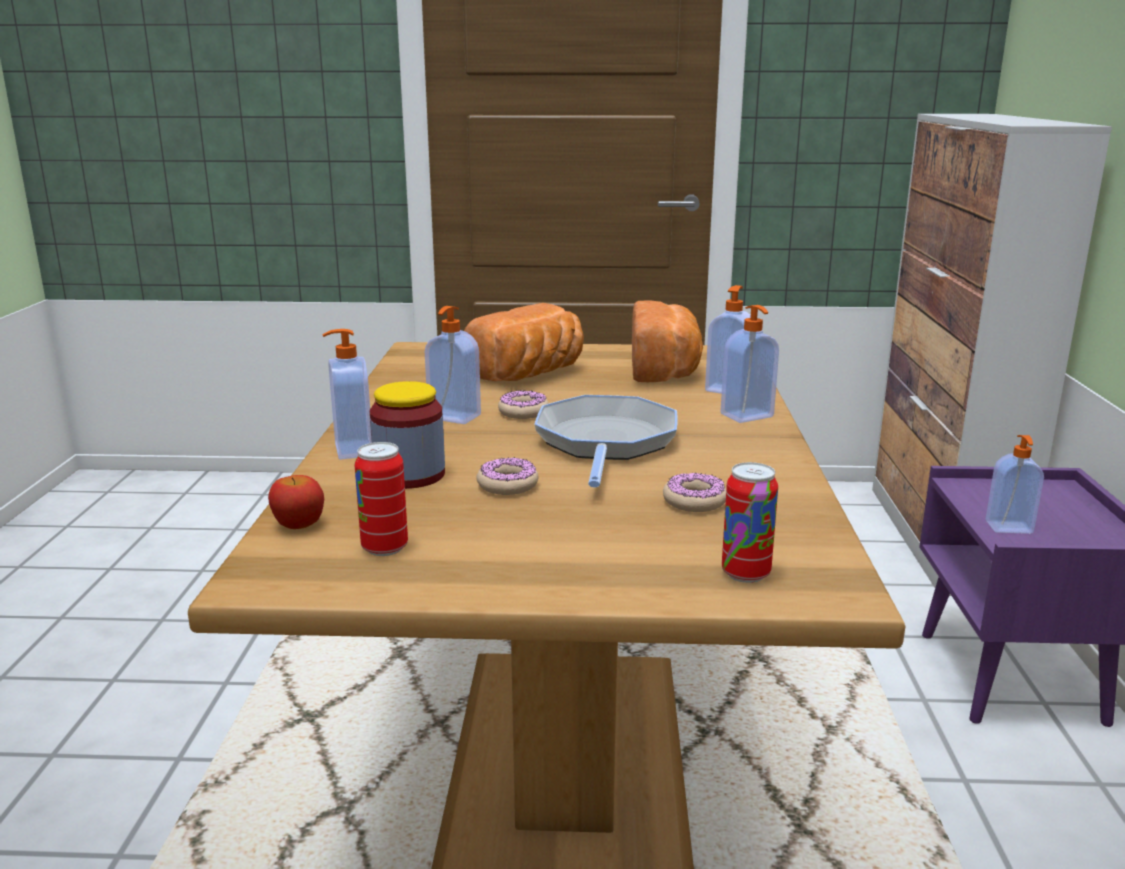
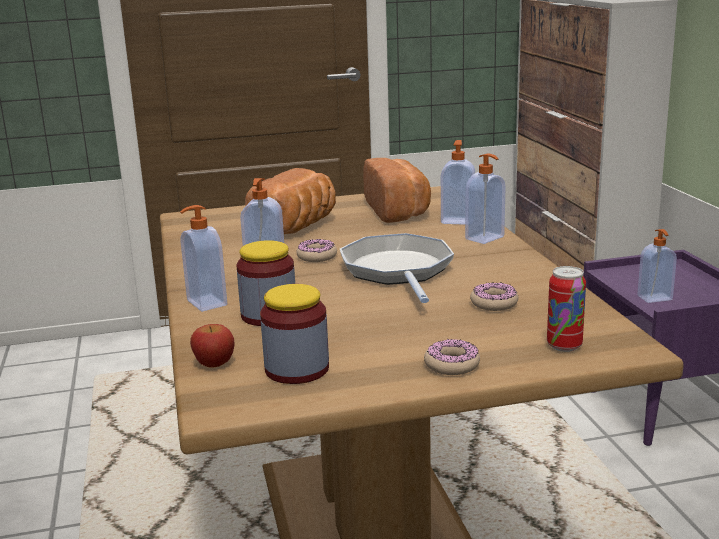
camera: 15 degrees left, 0 degrees up
can [355,442,408,556] -> jar [260,284,329,384]
donut [477,457,538,495] -> donut moved to [424,339,480,375]

